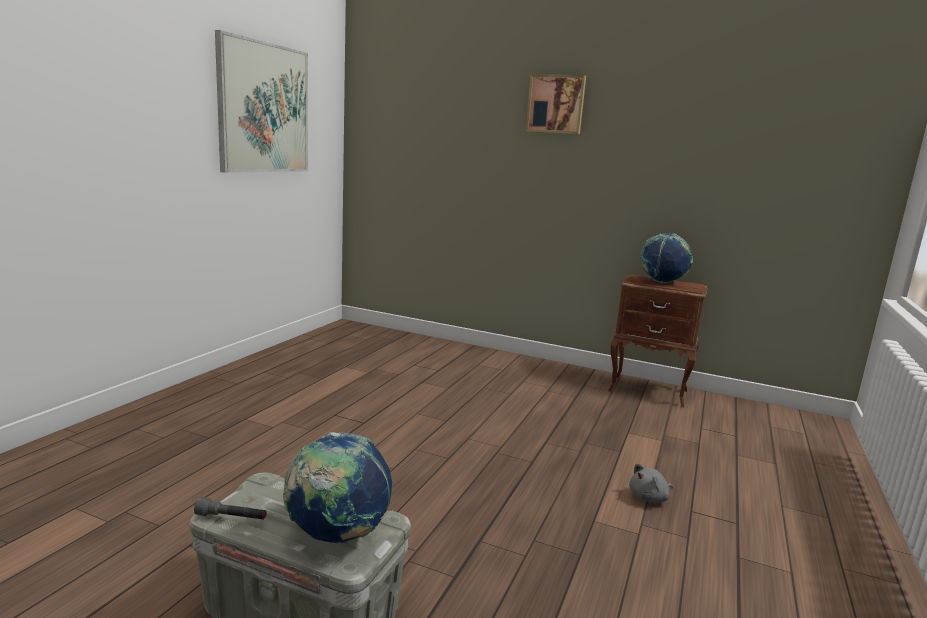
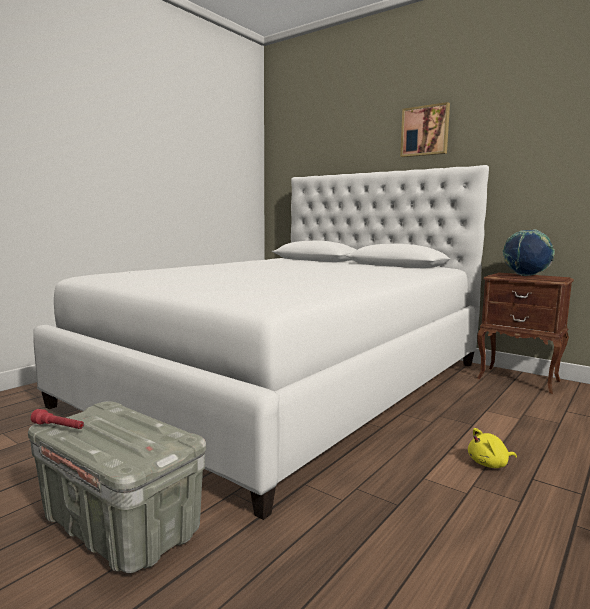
camera: 15 degrees right, 5 degrees down
grey flashlight [194,497,267,520] -> red flashlight [31,409,84,429]
picture [215,30,308,173] -> none
globe [283,432,392,544] -> none
grey plush toy [629,463,673,503] -> yellow plush toy [468,428,517,468]
none -> white bed [33,165,489,520]

